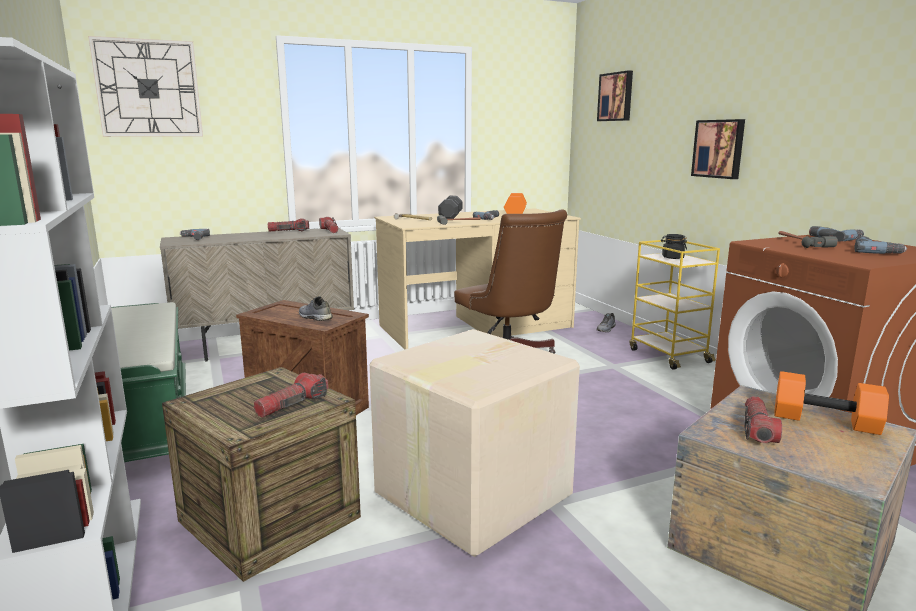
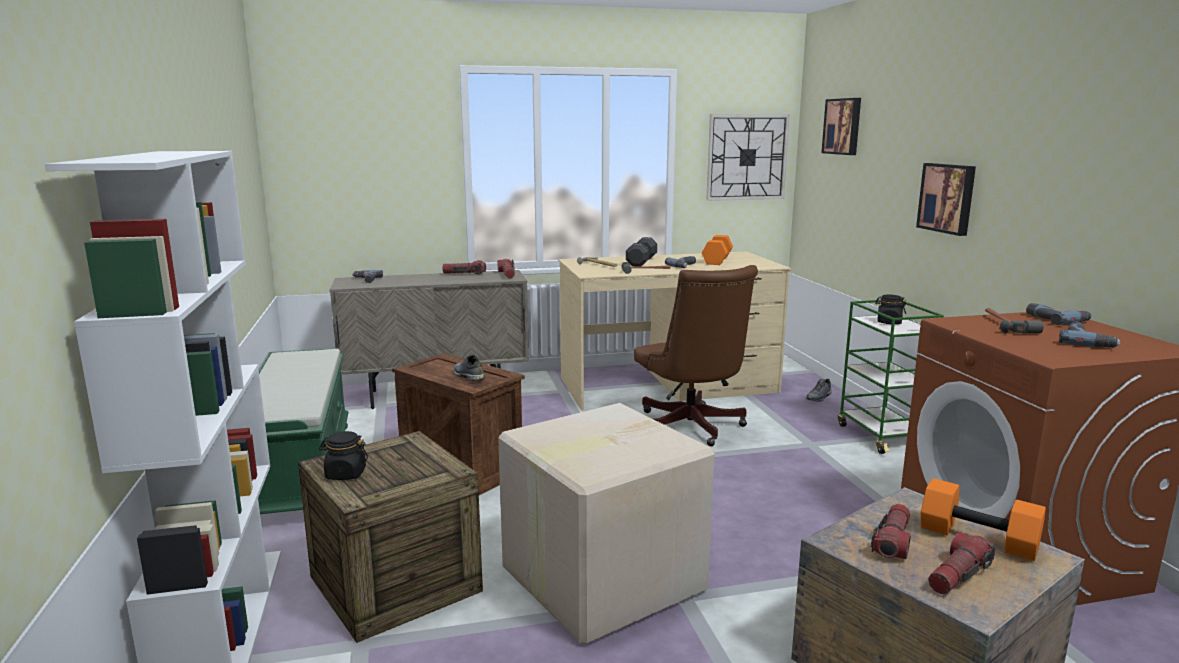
camera: 10 degrees right, 0 degrees up
wall clock [88,36,203,137] -> wall clock moved to [706,114,790,201]
flashlight [254,373,328,418] -> flashlight moved to [928,532,995,594]
yellow cart [629,240,720,370] -> green cart [838,300,944,454]
none -> black jar [319,431,368,480]

